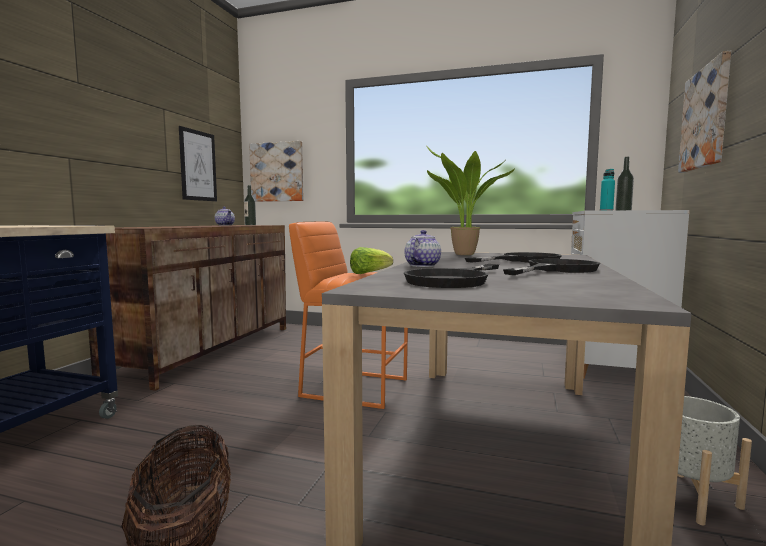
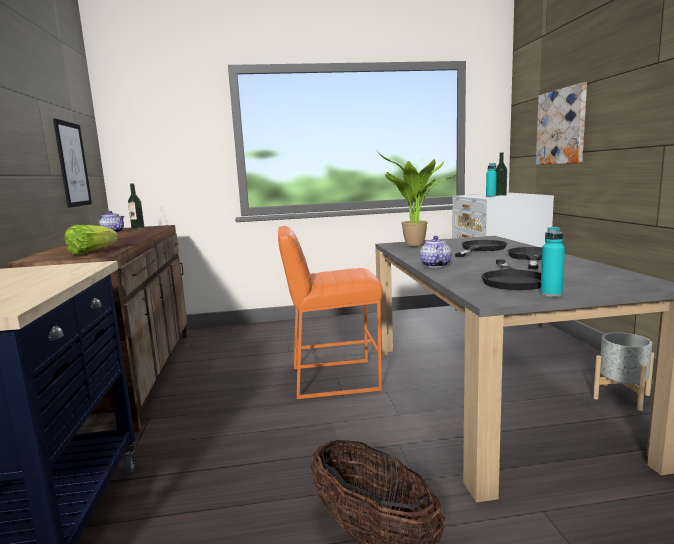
camera: 25 degrees left, 5 degrees up
picture [249,141,304,202] -> none
lettuce [350,247,393,274] -> lettuce moved to [65,225,118,255]
none -> turquoise bottle [540,227,565,297]

